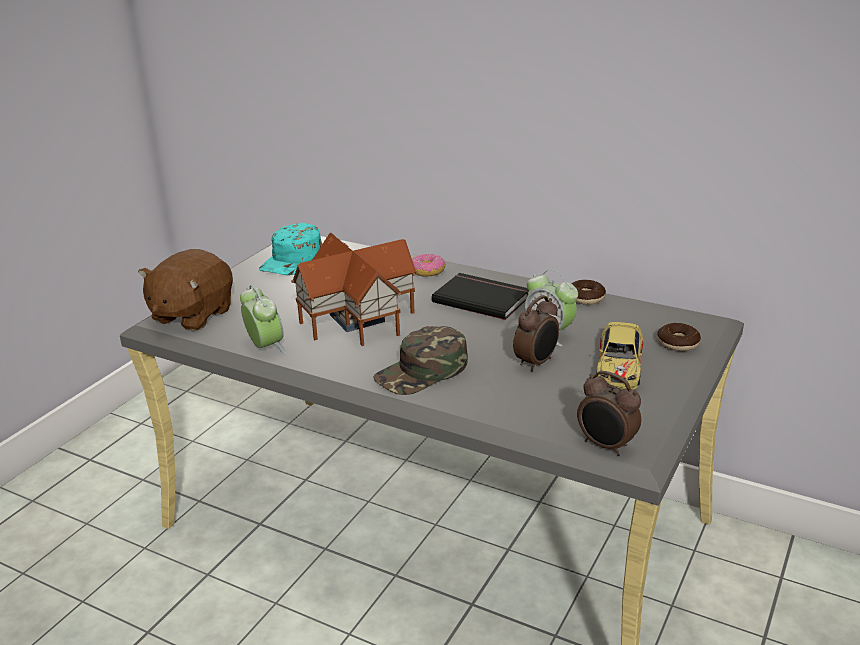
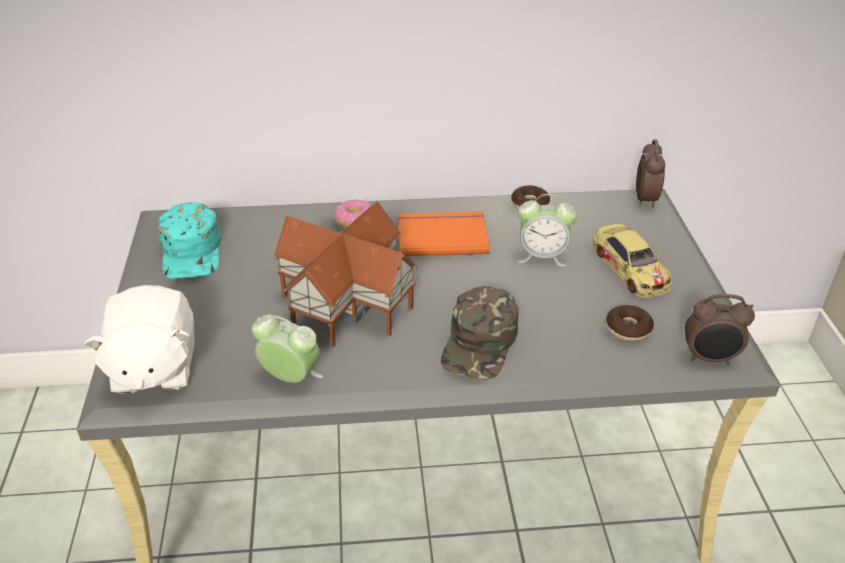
camera: 35 degrees left, 10 degrees up
brown plush toy [138,249,233,331] -> white plush toy [85,285,195,394]
black book [432,273,529,320] -> orange book [398,212,490,256]
alarm clock [513,295,559,372] -> alarm clock moved to [636,139,665,208]
donut [657,323,701,351] -> donut moved to [606,305,654,341]

